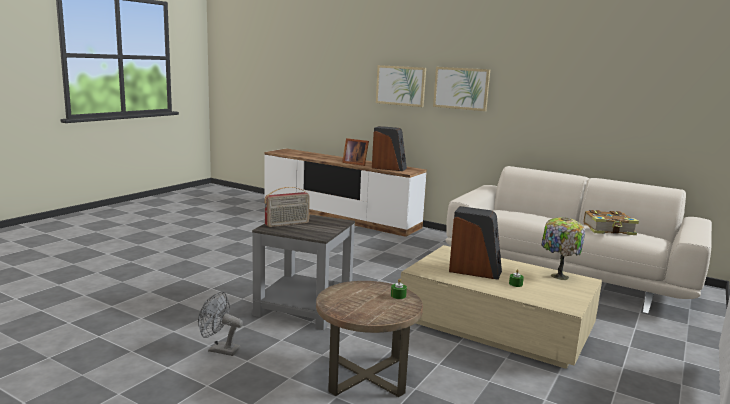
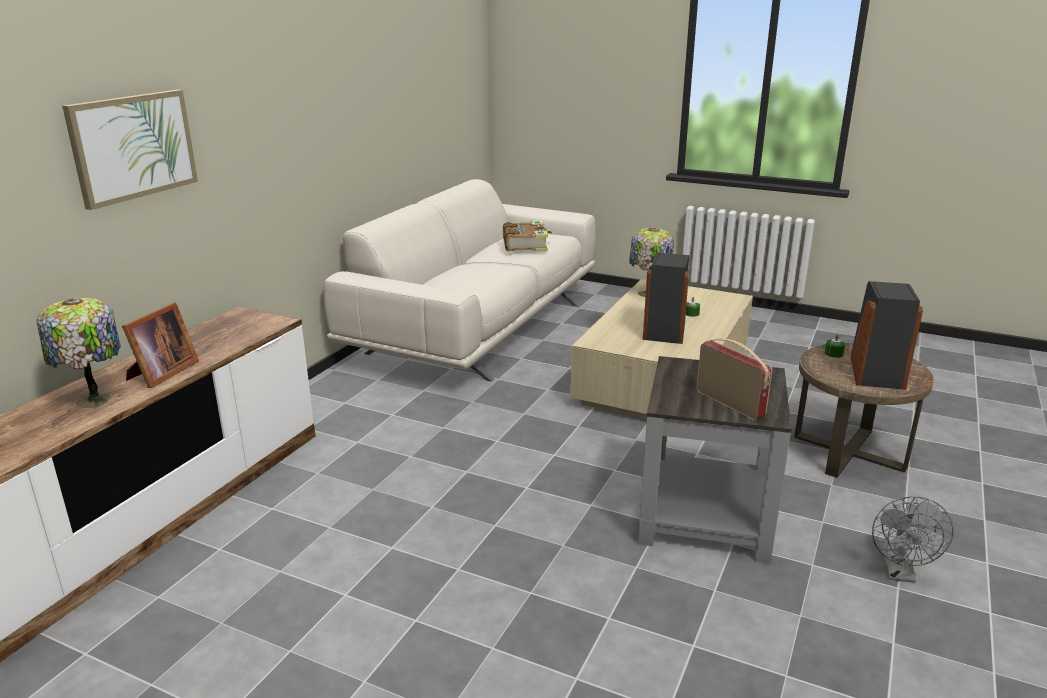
camera: 95 degrees left, 10 degrees up
speaker [372,126,407,171] -> speaker moved to [851,281,923,390]
picture [433,67,490,111] -> none
none -> table lamp [37,297,121,409]

